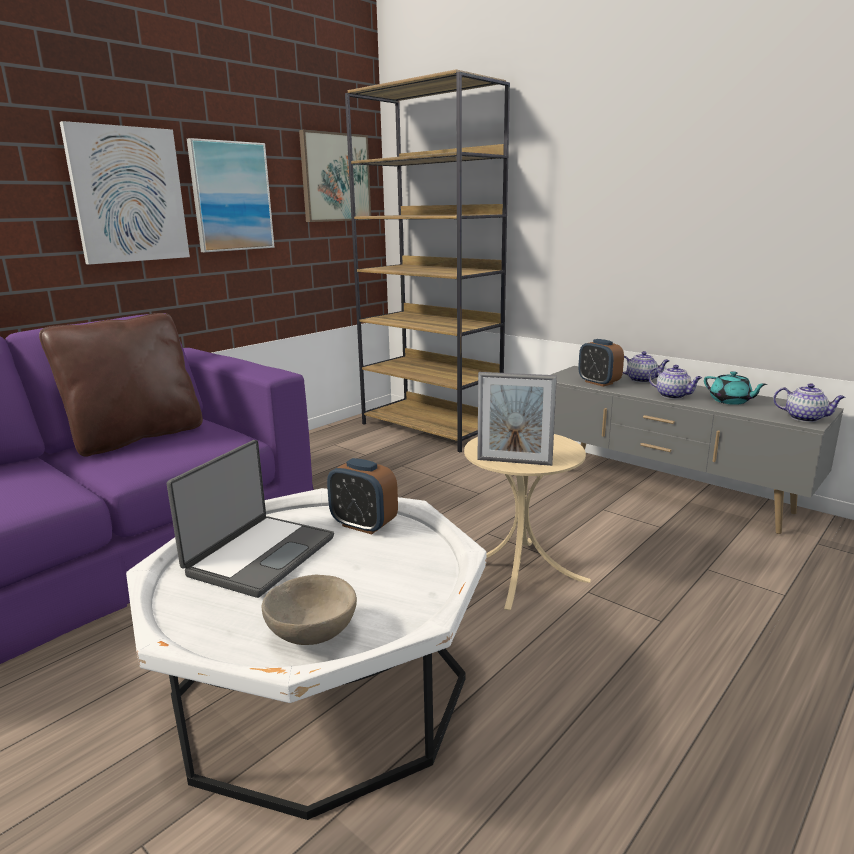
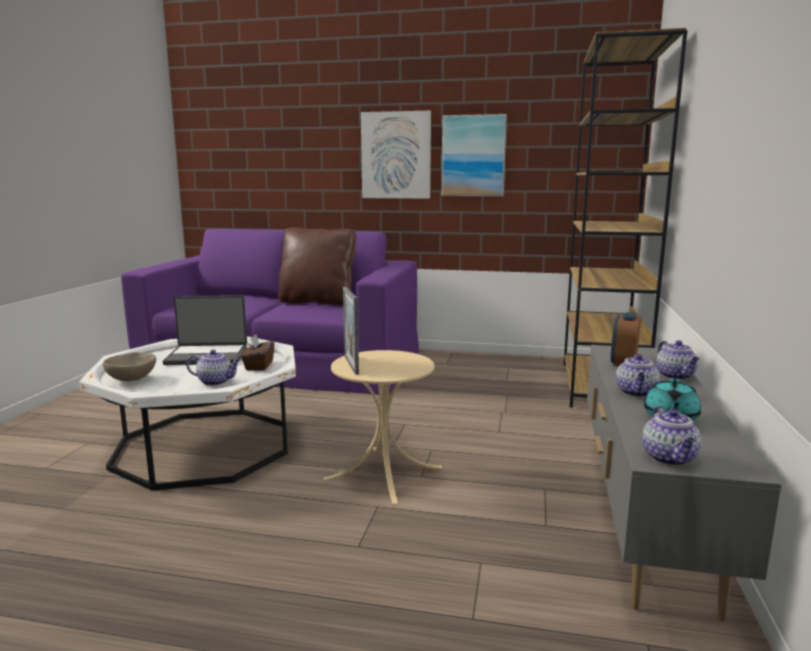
camera: 60 degrees right, 5 degrees down
picture [299,130,371,222] -> none
alarm clock [327,458,398,535] -> brown tissue box [241,335,274,370]
none -> teapot [186,350,241,386]

